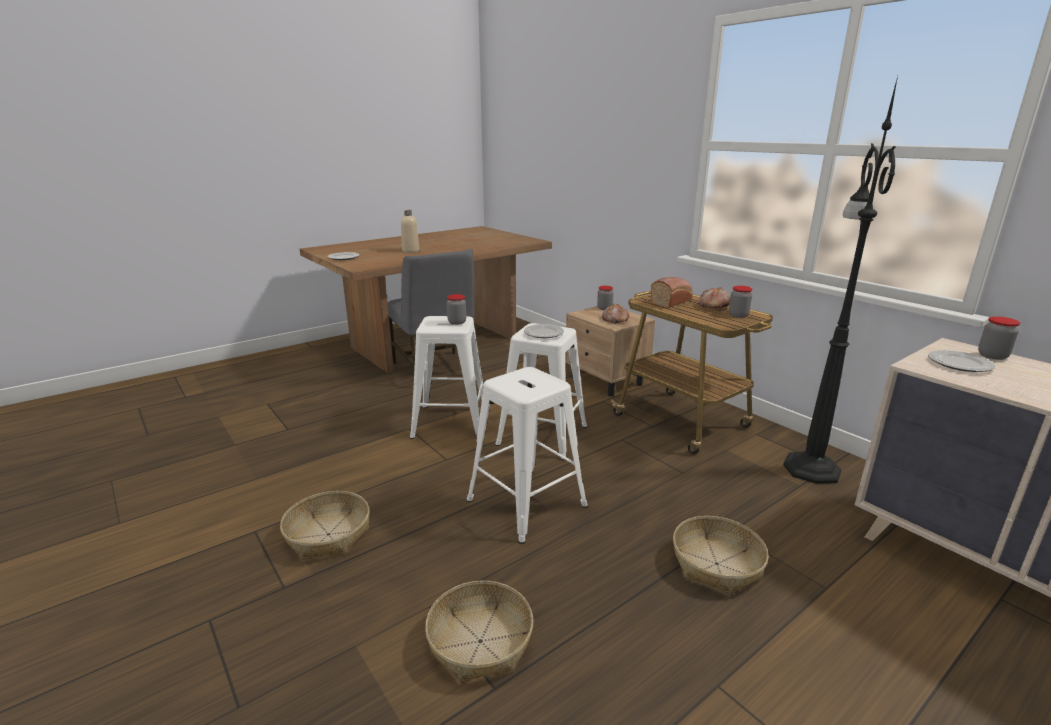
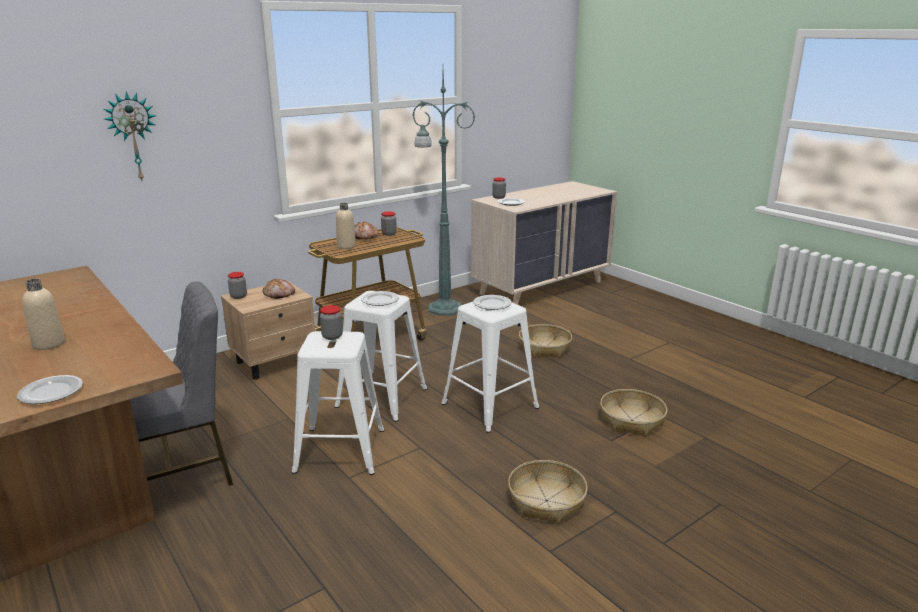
camera: 90 degrees left, 0 degrees up
bread [651,277,693,308] -> beige bottle [336,203,356,249]
black floor lamp [783,76,898,484] -> green floor lamp [412,71,475,316]
none -> wall clock [104,91,157,181]
none -> plate [473,295,512,310]

